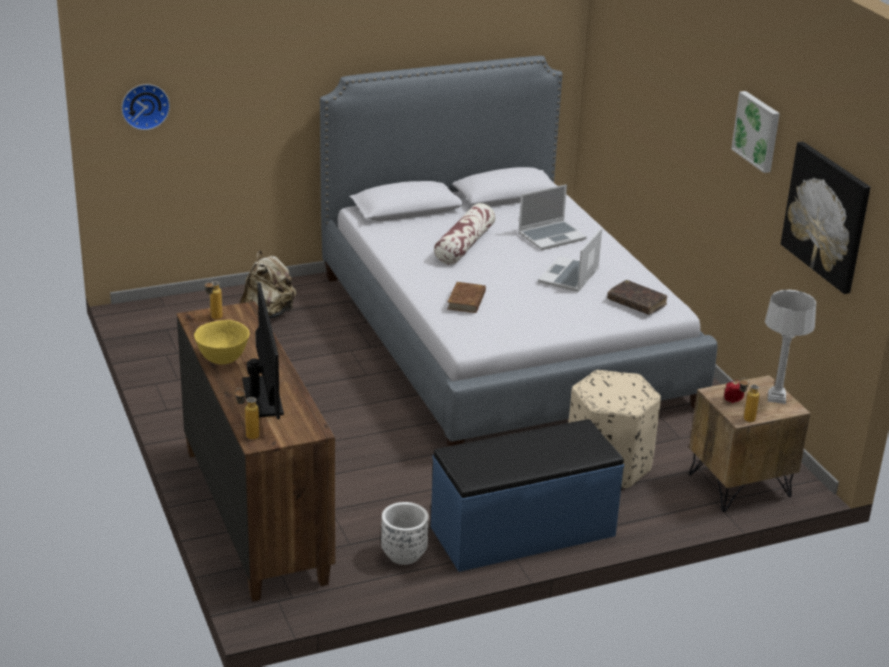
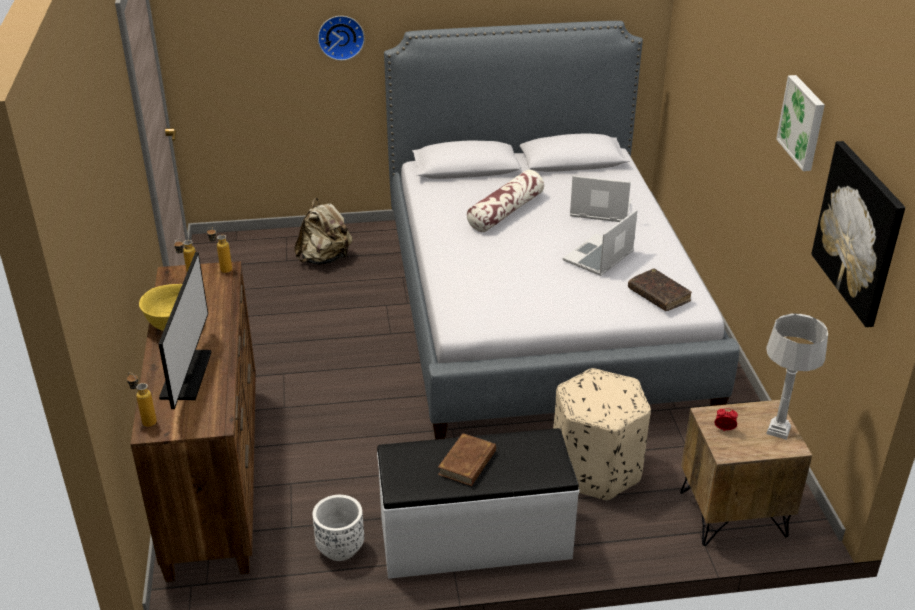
camera: 15 degrees right, 5 degrees up
wall clock [121,84,170,130] -> wall clock moved to [318,16,365,61]
blue bench [431,419,624,572] -> white bench [377,428,579,579]
brown book [447,282,486,313] -> brown book moved to [438,433,496,486]
laptop [518,184,587,250] -> laptop turned 150 degrees counterclockwise [570,176,631,222]
bottle [739,378,759,422] -> bottle moved to [207,227,232,273]

